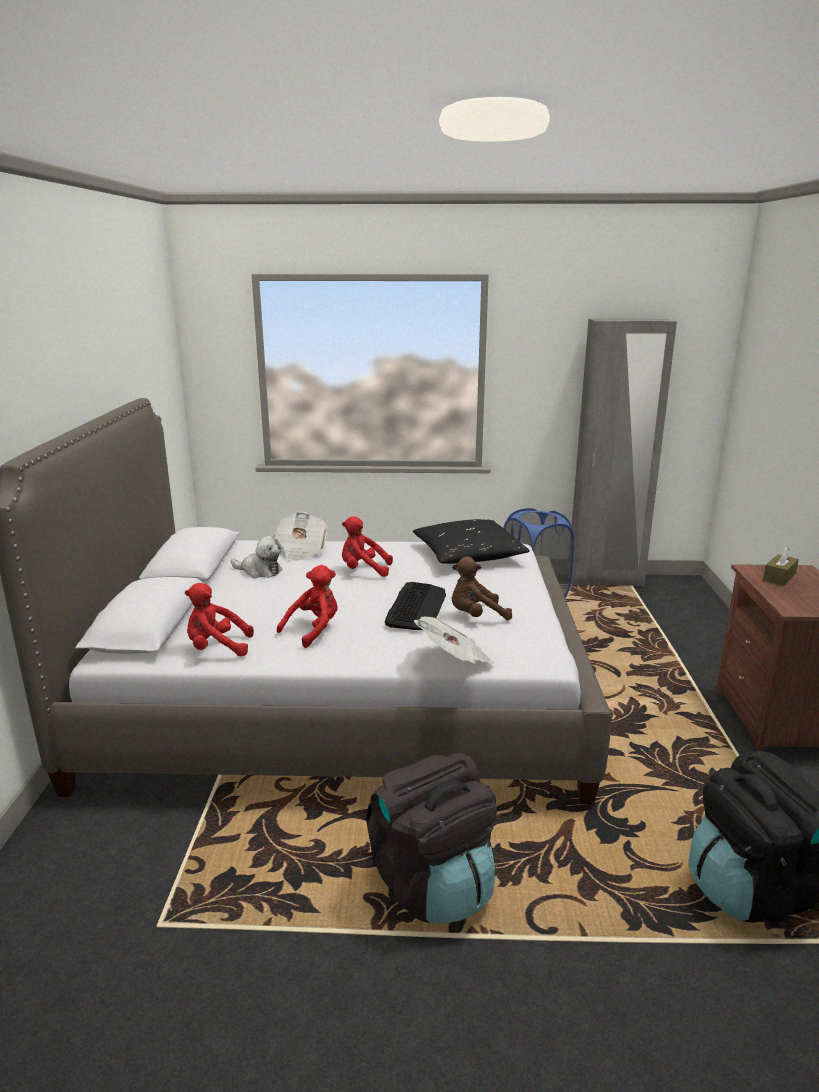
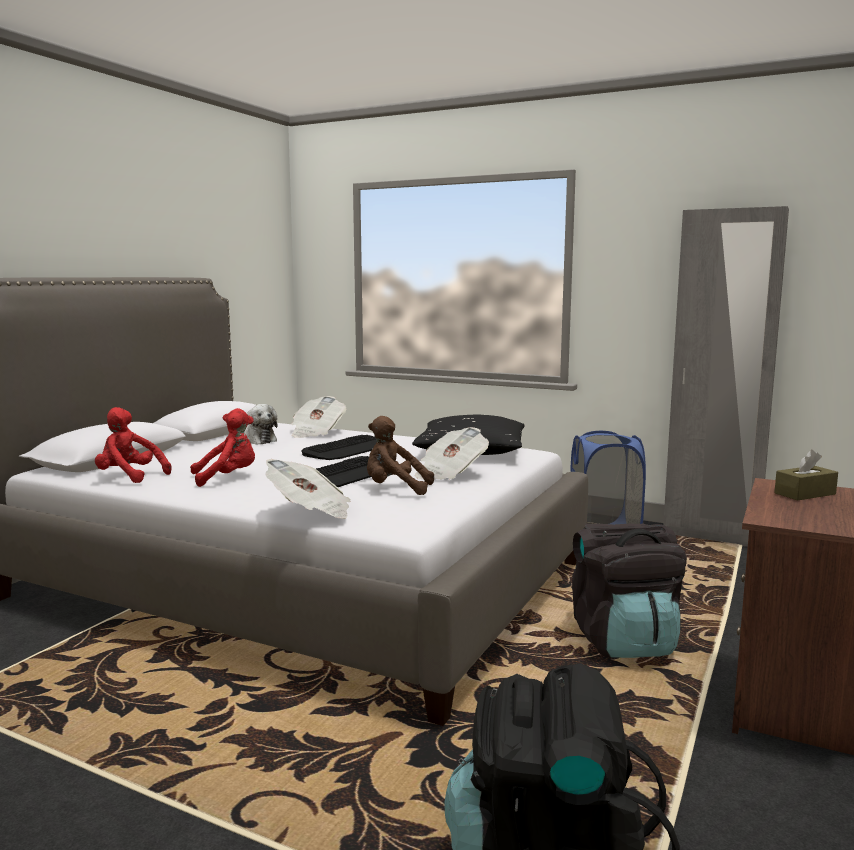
camera: 25 degrees right, 10 degrees down
red plush toy [342,516,393,577] -> keyboard [301,435,377,460]
black backpack [367,754,497,924] -> black backpack moved to [572,524,687,658]
none -> newspaper [415,427,489,480]

